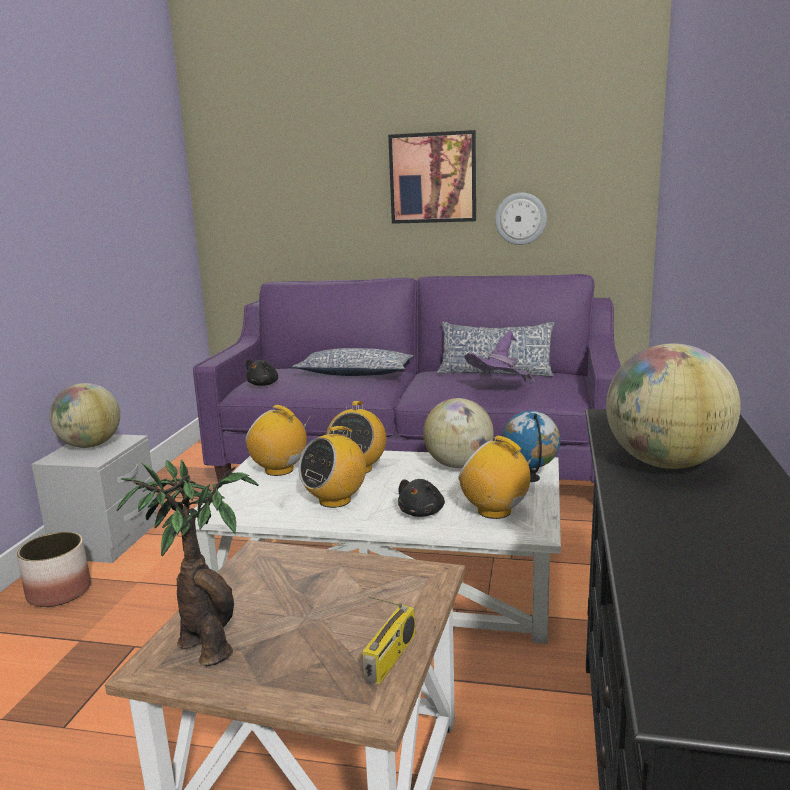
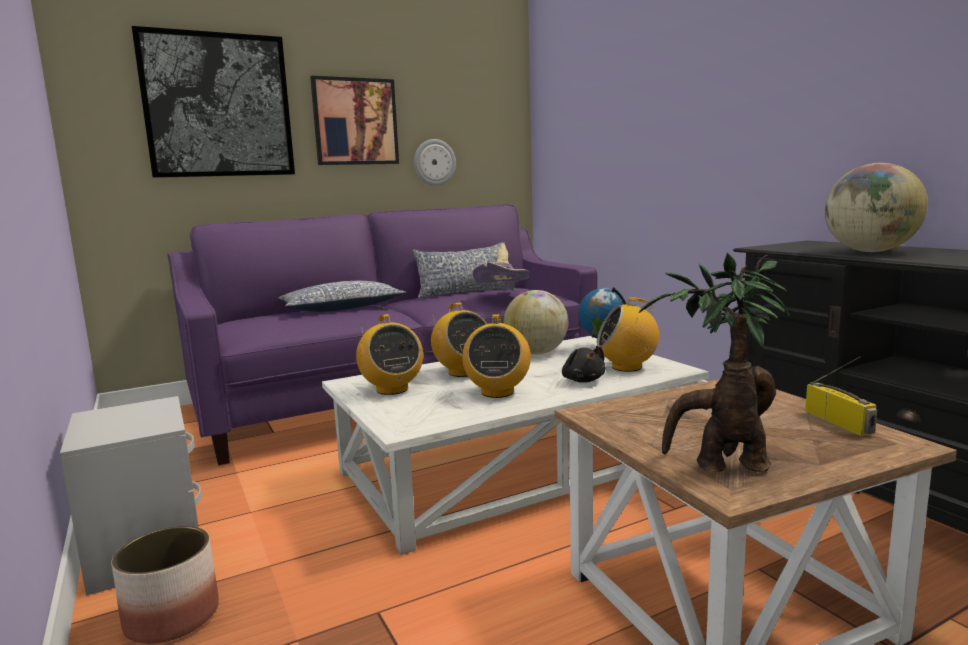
camera: 40 degrees left, 5 degrees down
globe [50,383,120,448] -> none
radio [245,405,311,476] -> radio turned 105 degrees counterclockwise [356,314,423,395]
black plush toy [246,359,278,386] -> none
purple hat [464,330,535,383] -> beige hat [473,243,529,292]
none -> picture [132,26,295,178]

